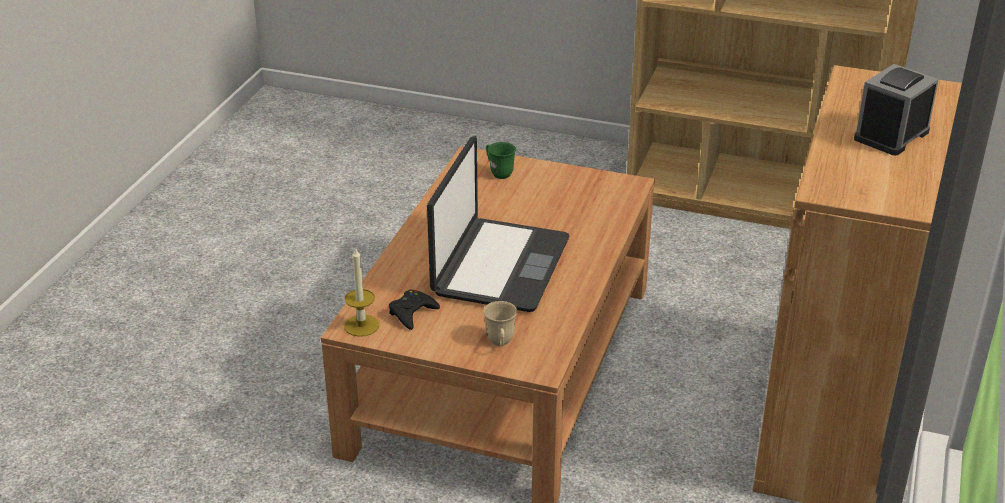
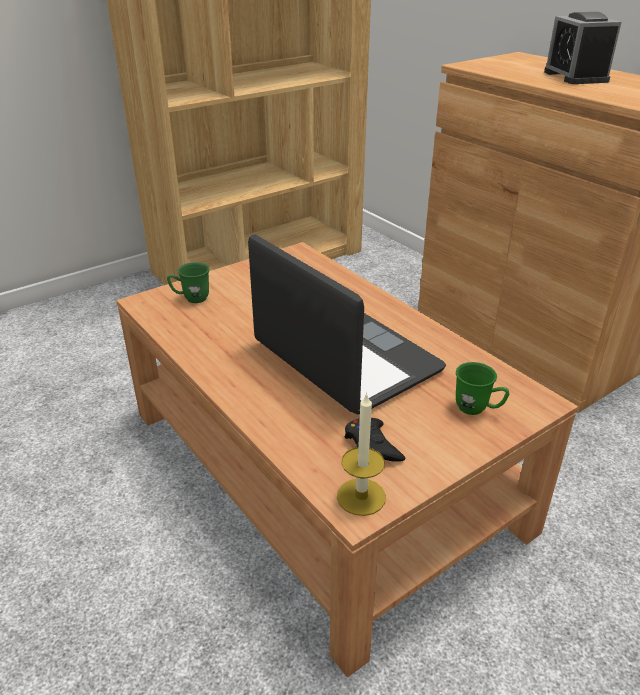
camera: 55 degrees left, 0 degrees up
beige mug [483,301,517,347] -> green mug [456,362,509,415]

